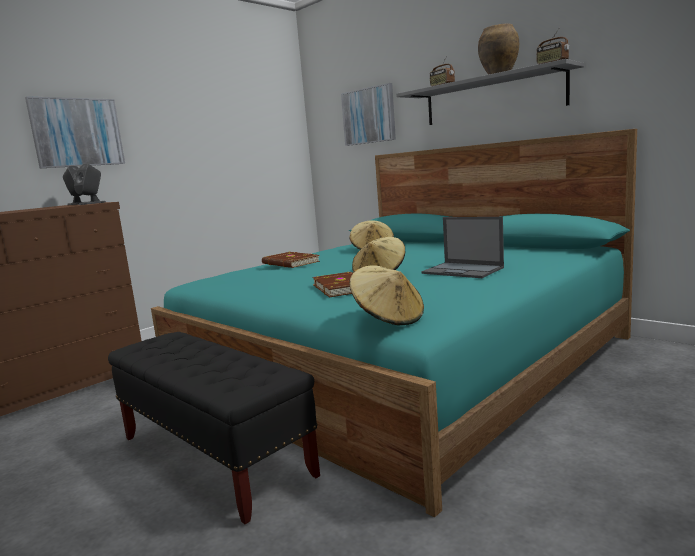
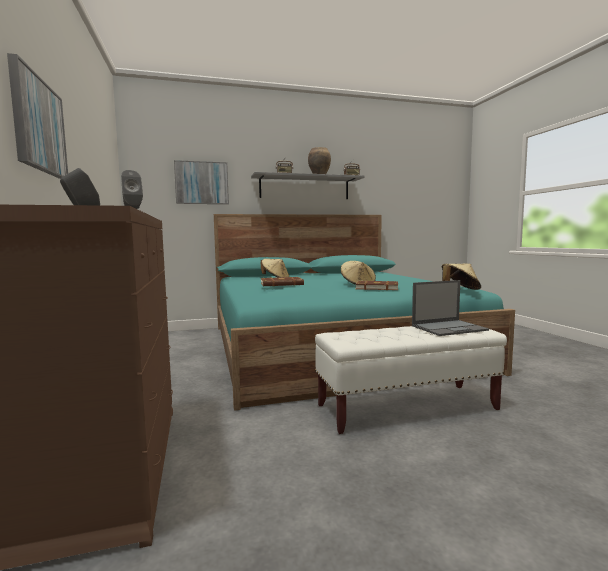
camera: 60 degrees left, 5 degrees down
black bench [108,332,320,524] -> white bench [315,326,507,434]
laptop [421,217,504,278] -> laptop moved to [412,280,489,336]

